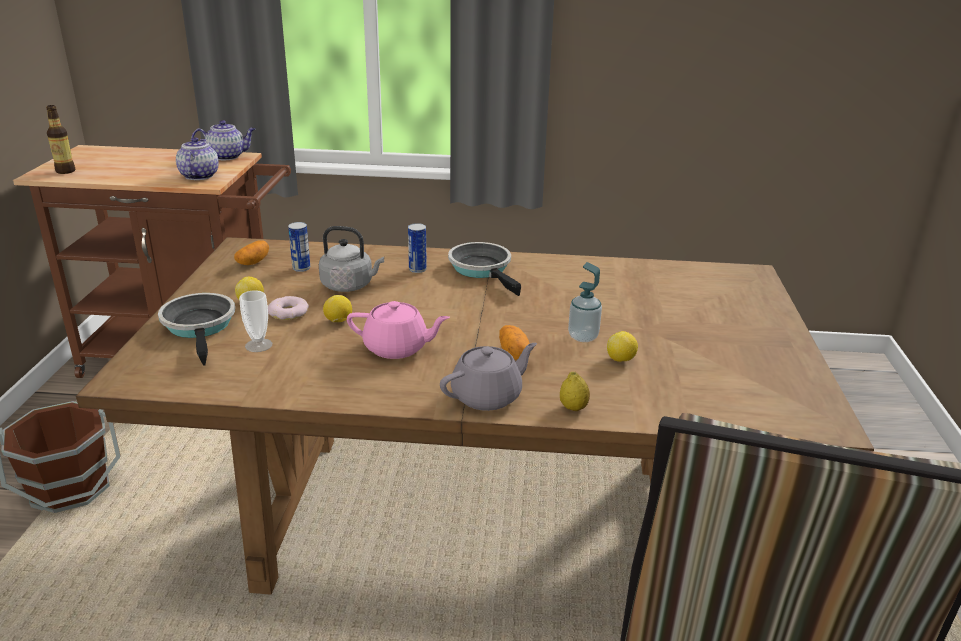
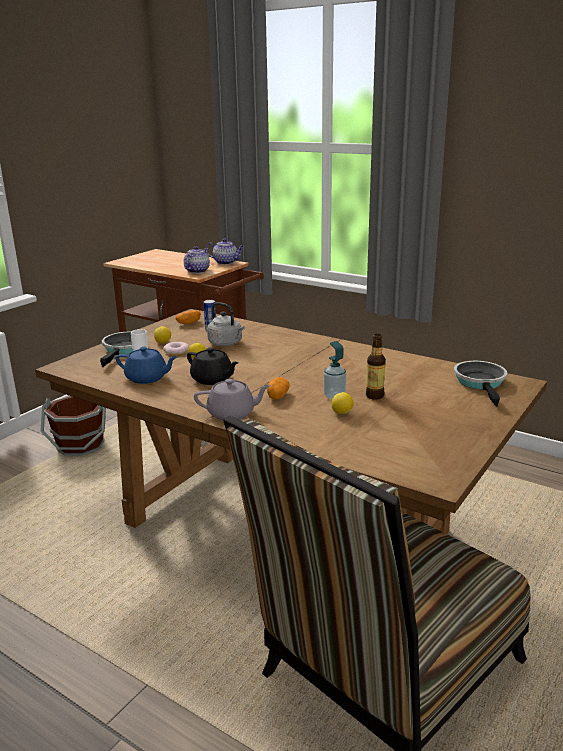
camera: 30 degrees right, 5 degrees down
bottle [46,105,75,174] -> bottle moved to [366,334,386,400]
pink teapot [347,301,450,359] -> black teapot [187,347,239,385]
can [408,223,427,273] -> none
frying pan [448,242,521,296] -> frying pan moved to [454,361,507,406]
lemon [560,372,590,411] -> none
none -> blue teapot [116,347,178,384]

